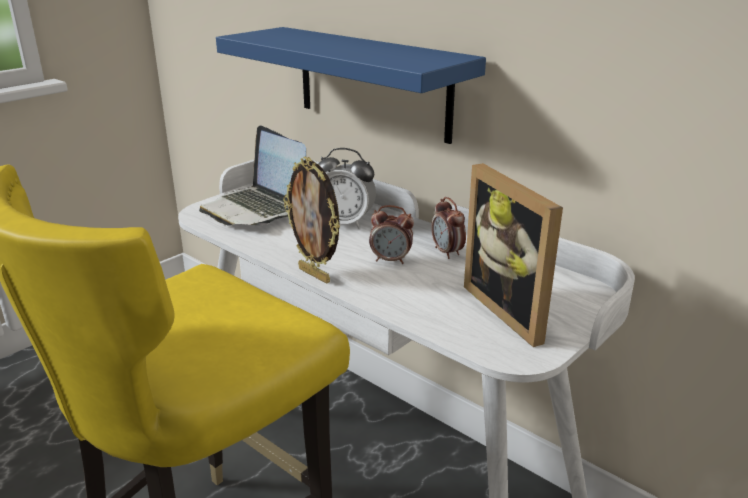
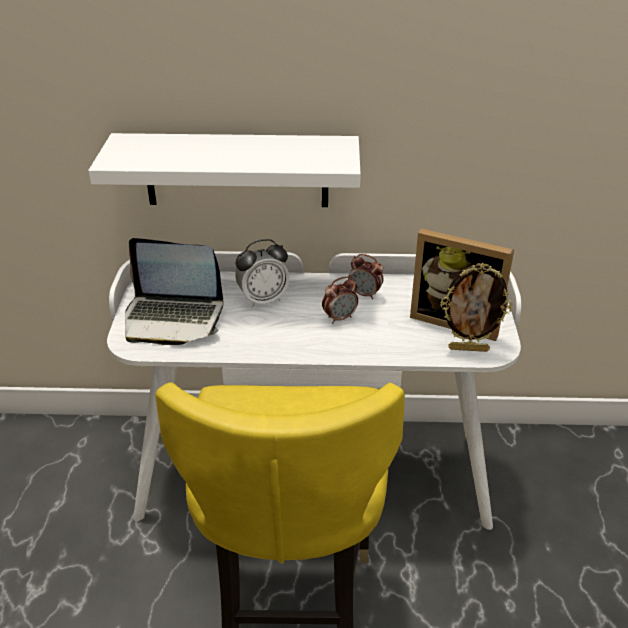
camera: 40 degrees left, 10 degrees up
blue shelf [216,27,486,144] -> white shelf [88,133,361,207]
picture frame [283,156,340,284] -> picture frame moved to [440,263,513,352]

